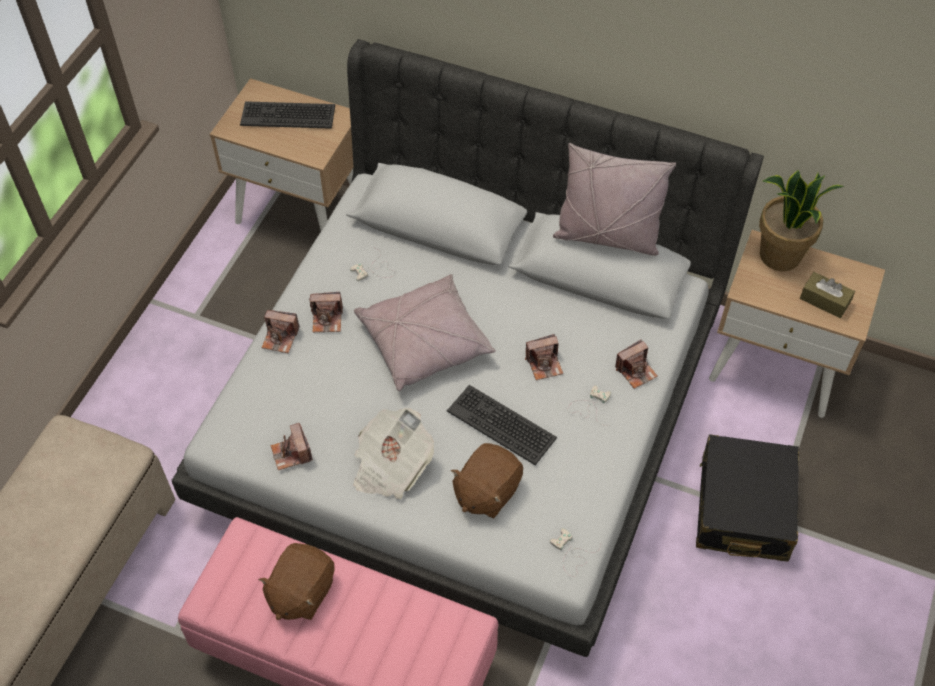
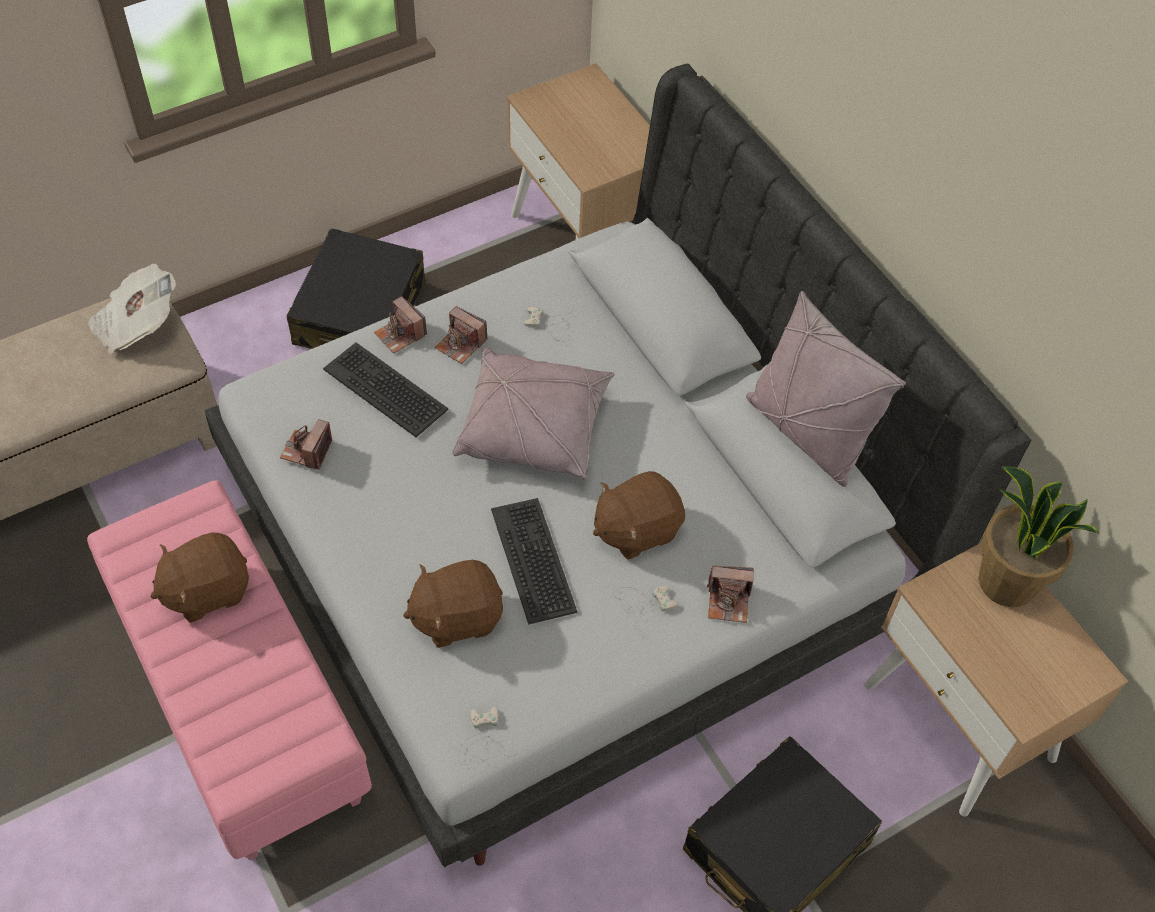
camera: 35 degrees right, 0 degrees up
keyboard [240,101,335,129] -> keyboard moved to [323,342,449,437]
newspaper [354,408,434,499] -> newspaper moved to [88,264,176,354]
camera [525,334,563,380] -> brown plush toy [593,471,685,560]
brown tissue box [800,272,855,318] -> none
none -> black suitcase [287,228,425,349]

